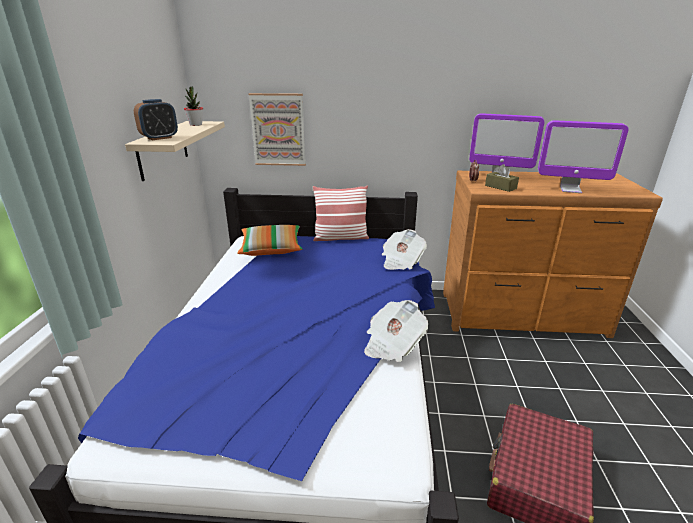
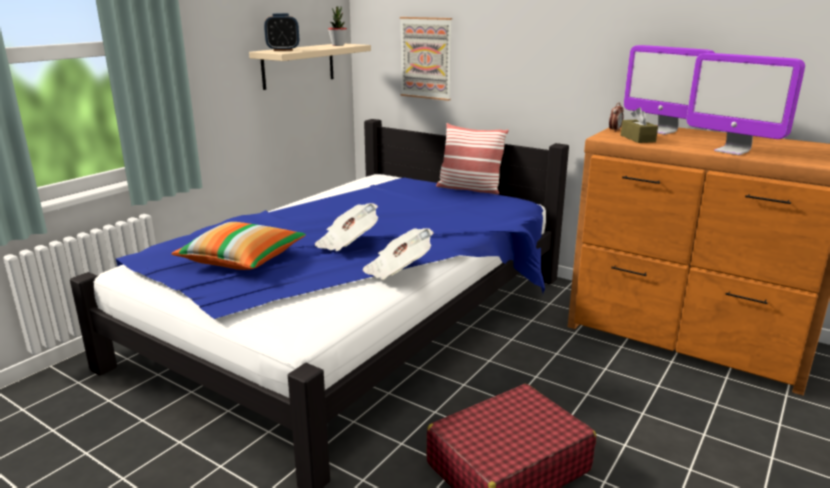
camera: 30 degrees right, 5 degrees down
pillow [237,225,302,256] -> pillow moved to [171,222,306,270]
newspaper [382,229,427,270] -> newspaper moved to [315,203,378,251]

